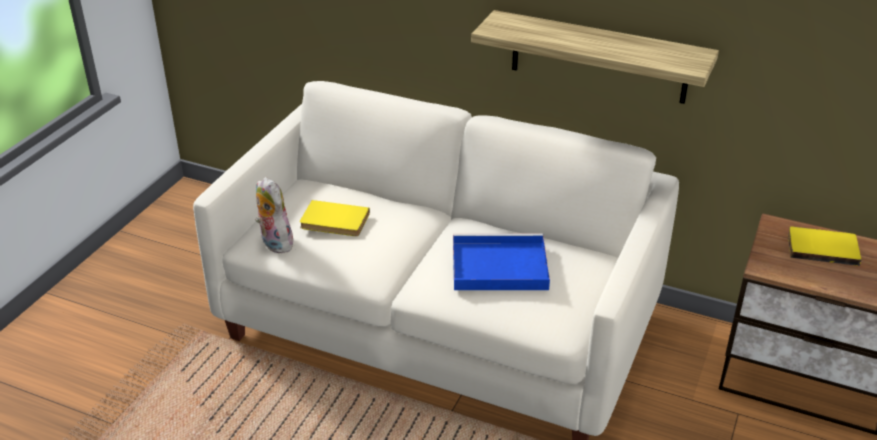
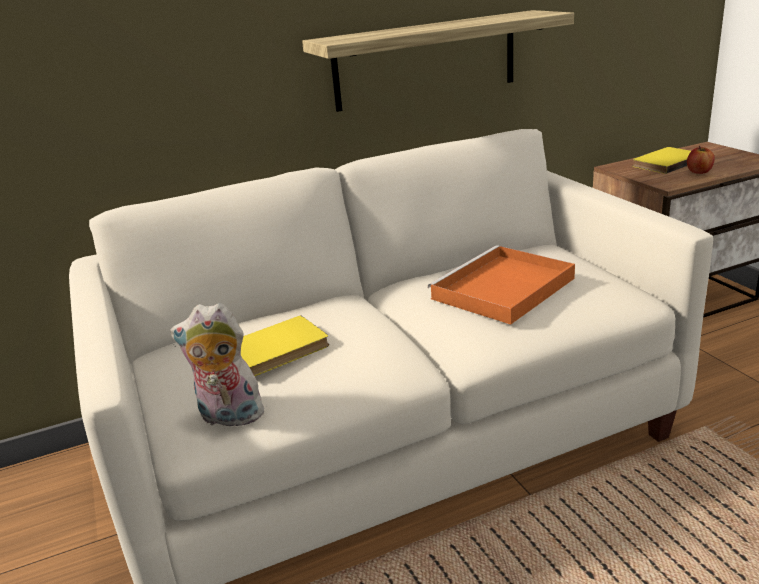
camera: 45 degrees left, 10 degrees down
blue tray [453,233,550,290] -> orange tray [428,245,575,325]
none -> apple [687,146,715,174]

